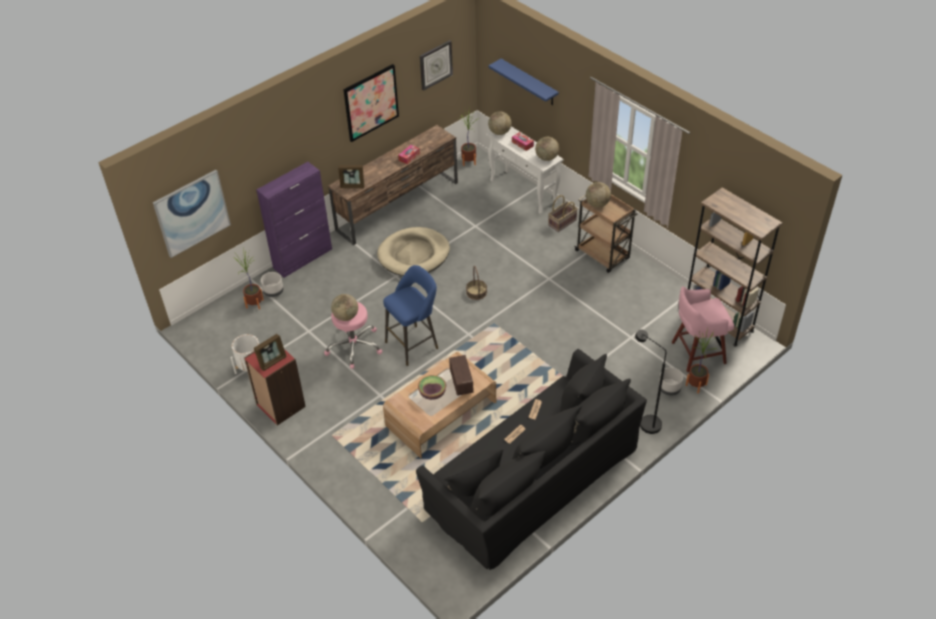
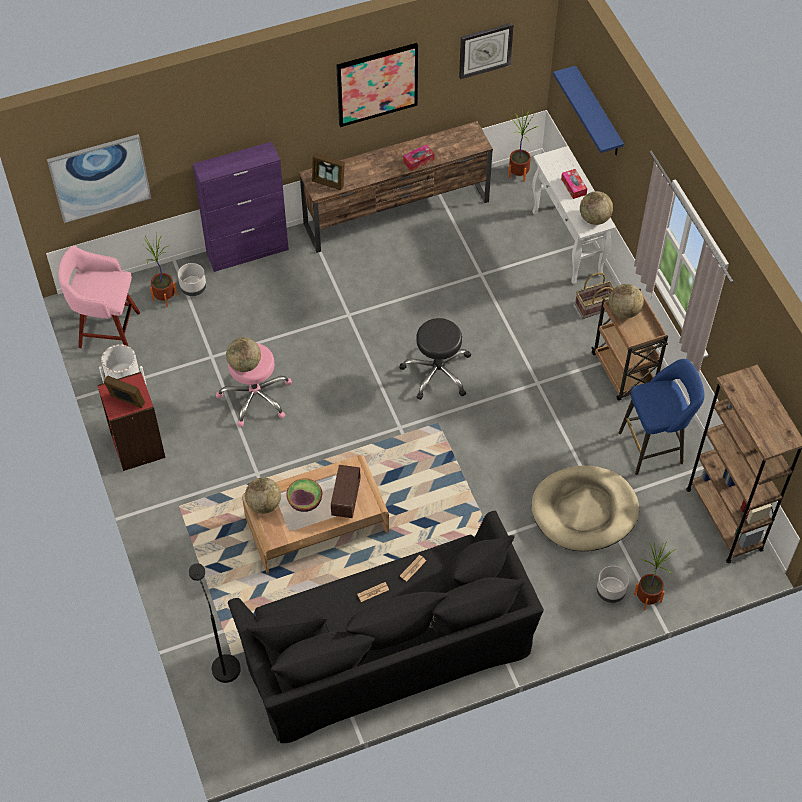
camera: 20 degrees right, 10 degrees up
picture frame [254,334,287,371] -> picture frame turned 135 degrees counterclockwise [104,375,145,408]
beige dog bed [377,227,450,276] -> beige dog bed moved to [532,466,639,551]
blue stool [383,265,438,366] -> blue stool moved to [619,359,705,475]
basket [466,266,487,300] -> black stool [399,318,471,400]
globe [488,111,511,135] -> globe moved to [245,477,281,514]
black floor lamp [635,329,666,434] -> black floor lamp moved to [189,563,241,683]
pink stool [672,286,735,372] -> pink stool moved to [58,246,140,348]

